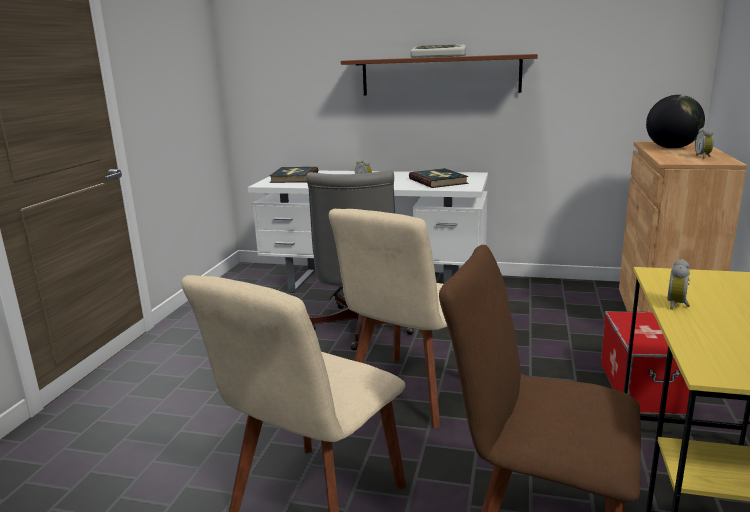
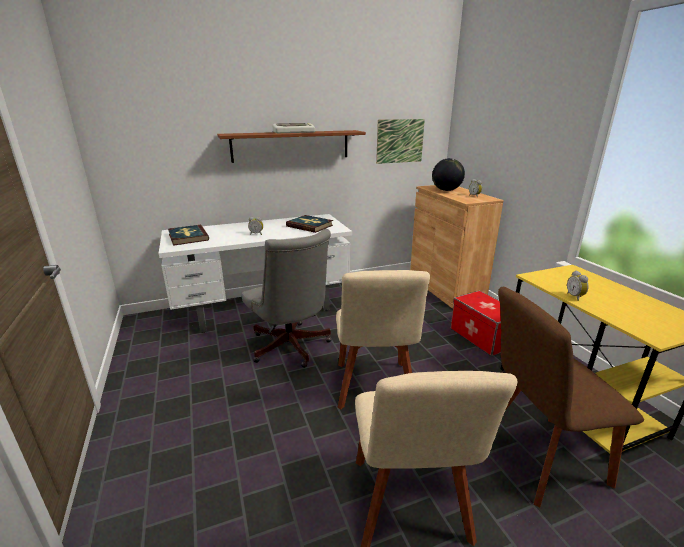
camera: 35 degrees left, 5 degrees up
none -> picture [376,119,425,164]

